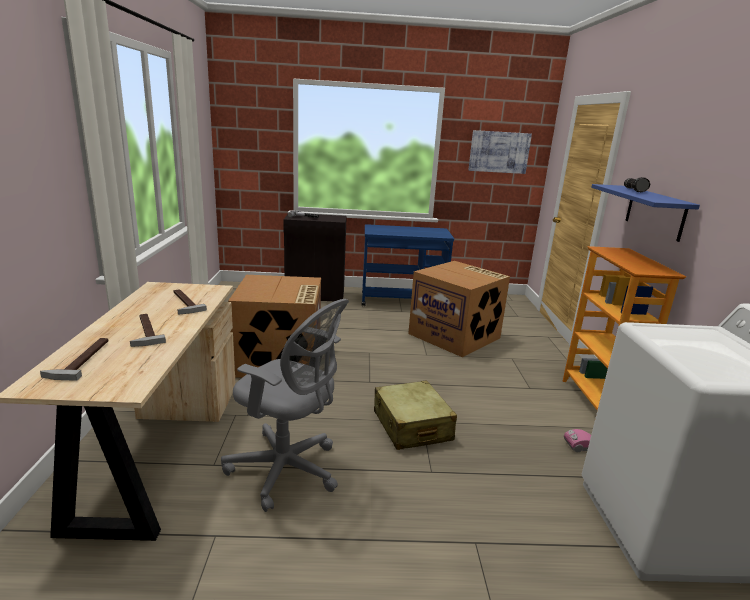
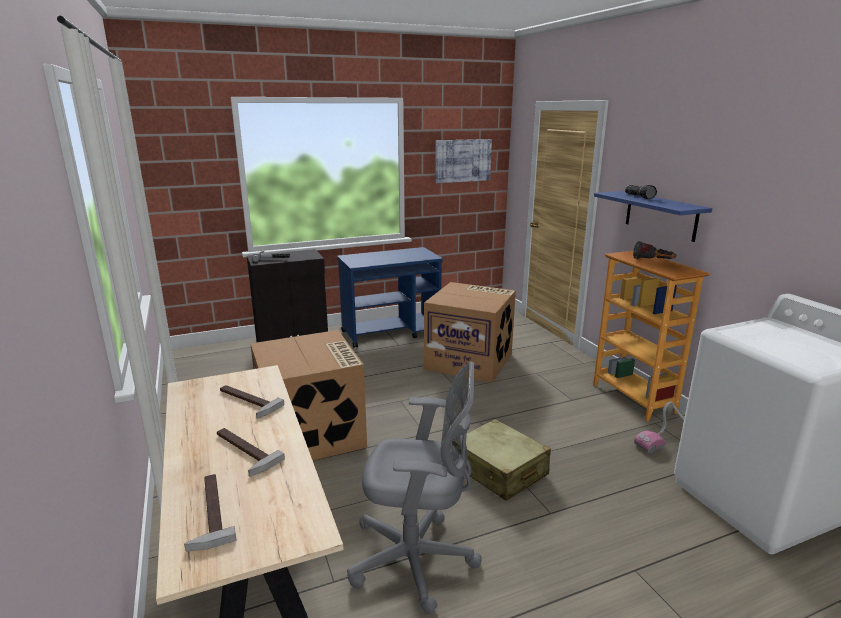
camera: 20 degrees left, 0 degrees up
none -> flashlight [633,241,676,259]

